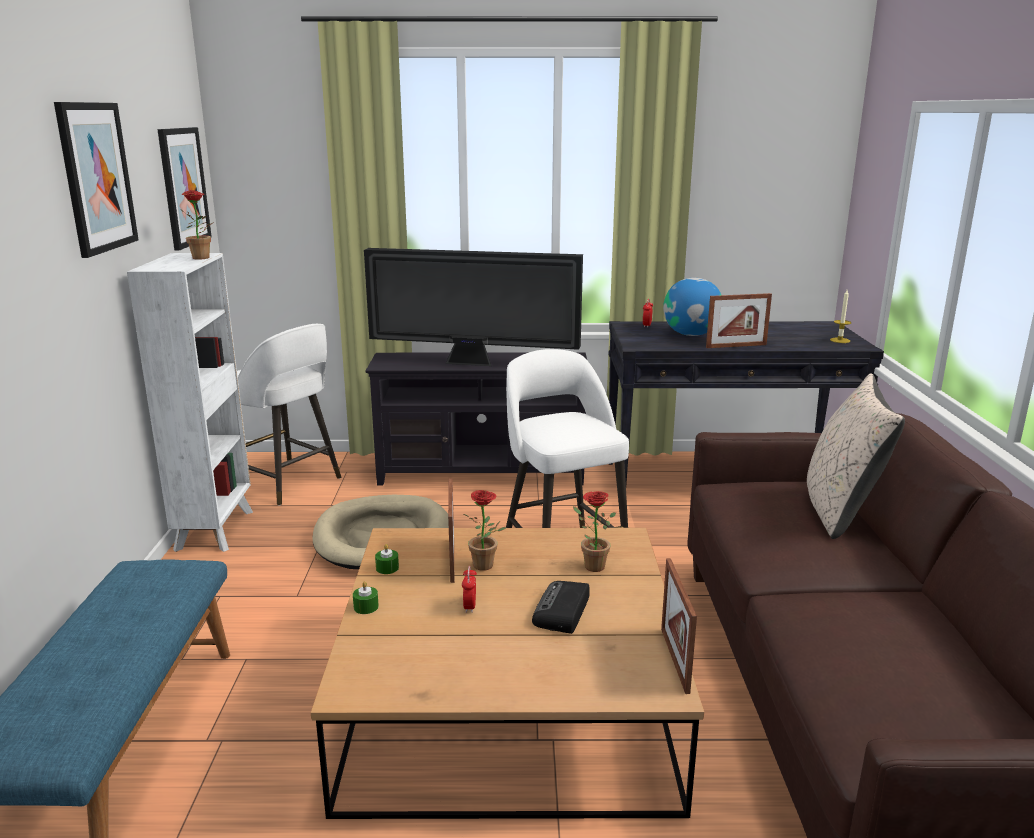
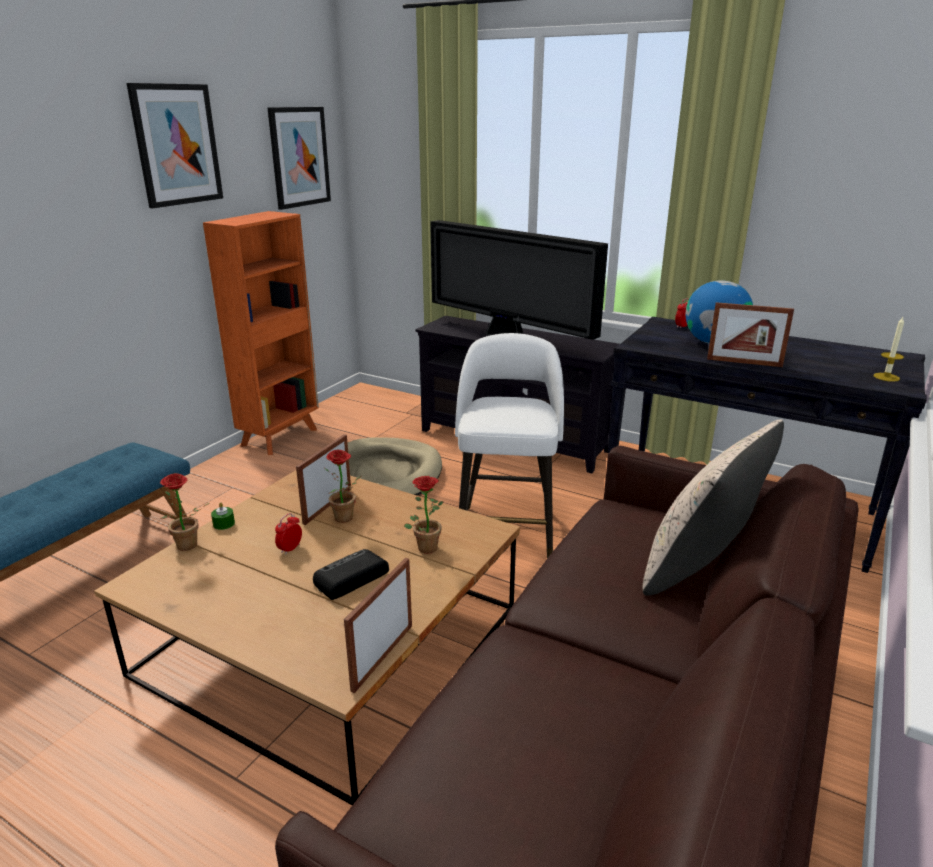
camera: 30 degrees right, 5 degrees up
white bookcase [127,253,253,552] -> orange bookcase [203,211,319,455]
potted plant [180,190,214,260] -> potted plant moved to [160,473,210,551]
white stool [237,324,341,506] -> none
green candle [375,544,399,574] -> none

